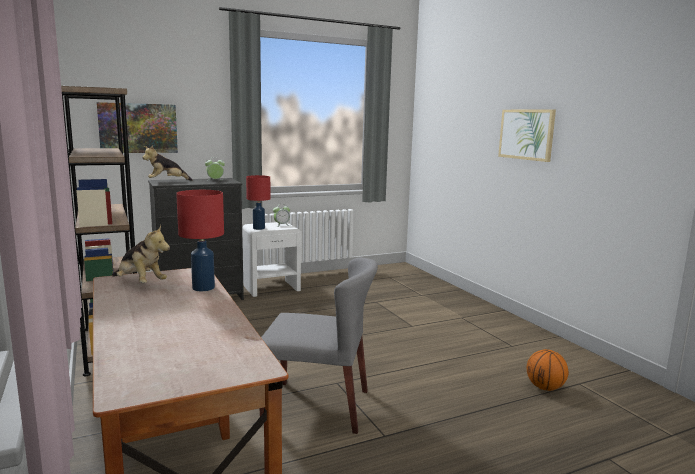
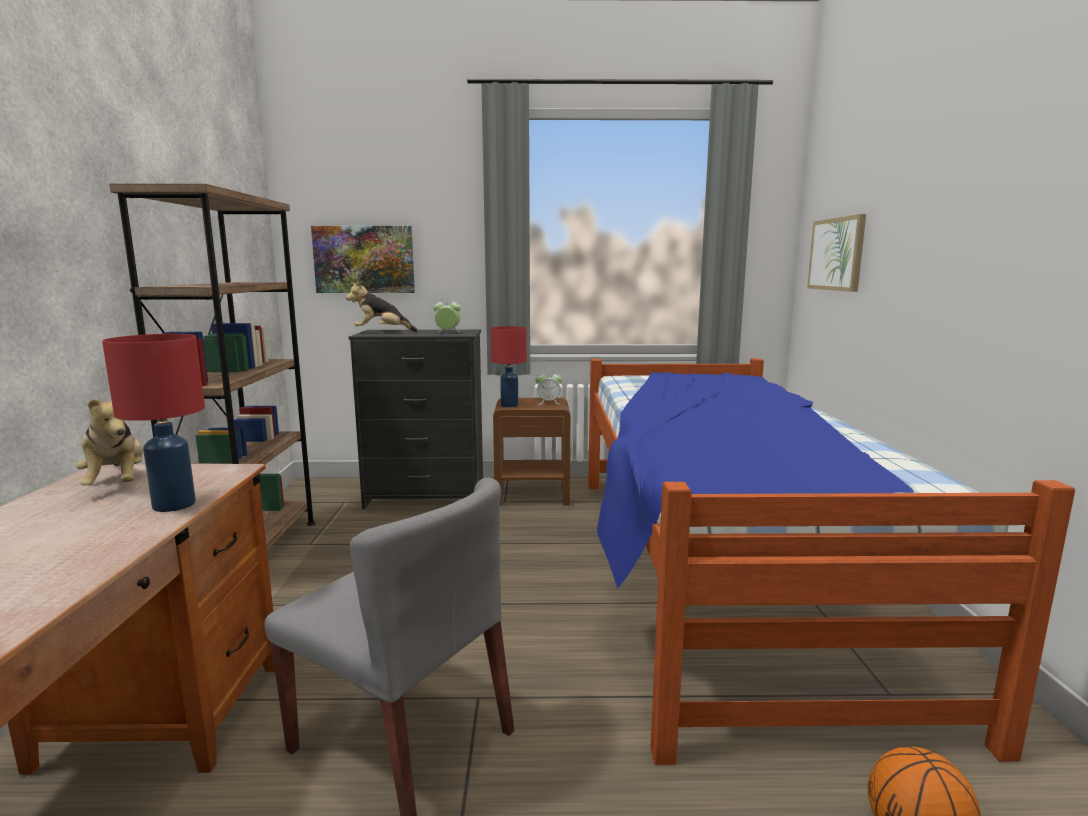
camera: 25 degrees right, 0 degrees up
white nightstand [242,222,301,297] -> brown nightstand [493,398,571,506]
picture [498,109,556,162] -> picture moved to [807,214,866,292]
none -> bed [588,358,1075,765]

